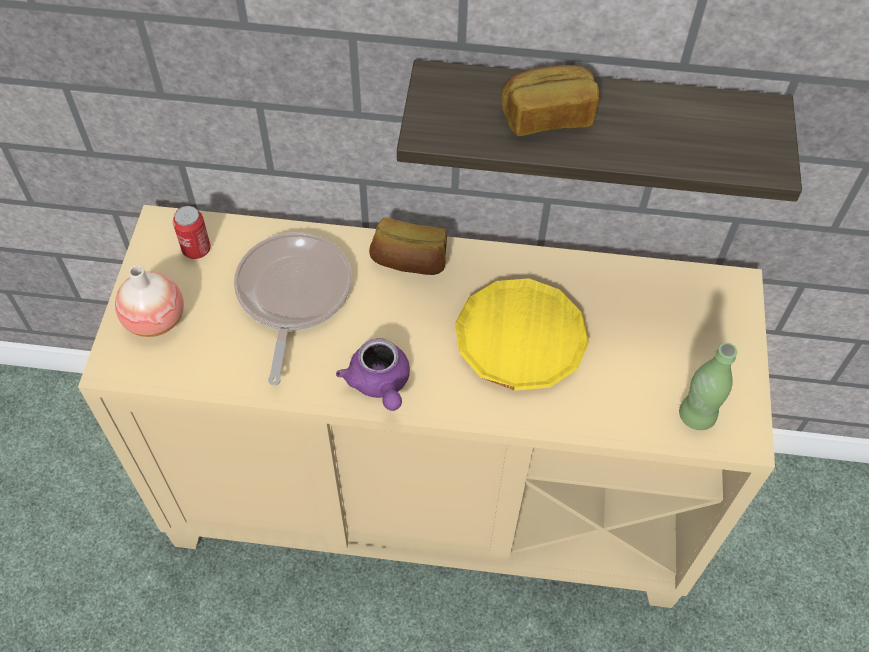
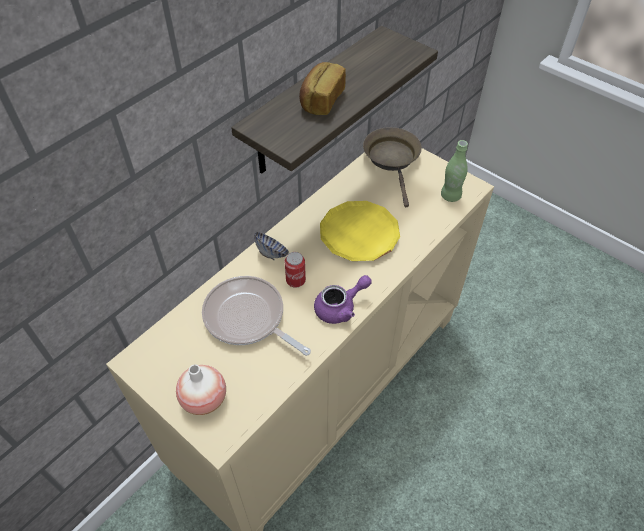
camera: 55 degrees left, 5 degrees down
can [173,206,211,259] -> can moved to [285,252,306,288]
purple teapot [336,338,410,411] -> purple teapot turned 45 degrees counterclockwise [314,275,371,324]
bread [369,218,447,275] -> bowl [254,232,289,261]
none -> brown frying pan [363,127,422,207]

